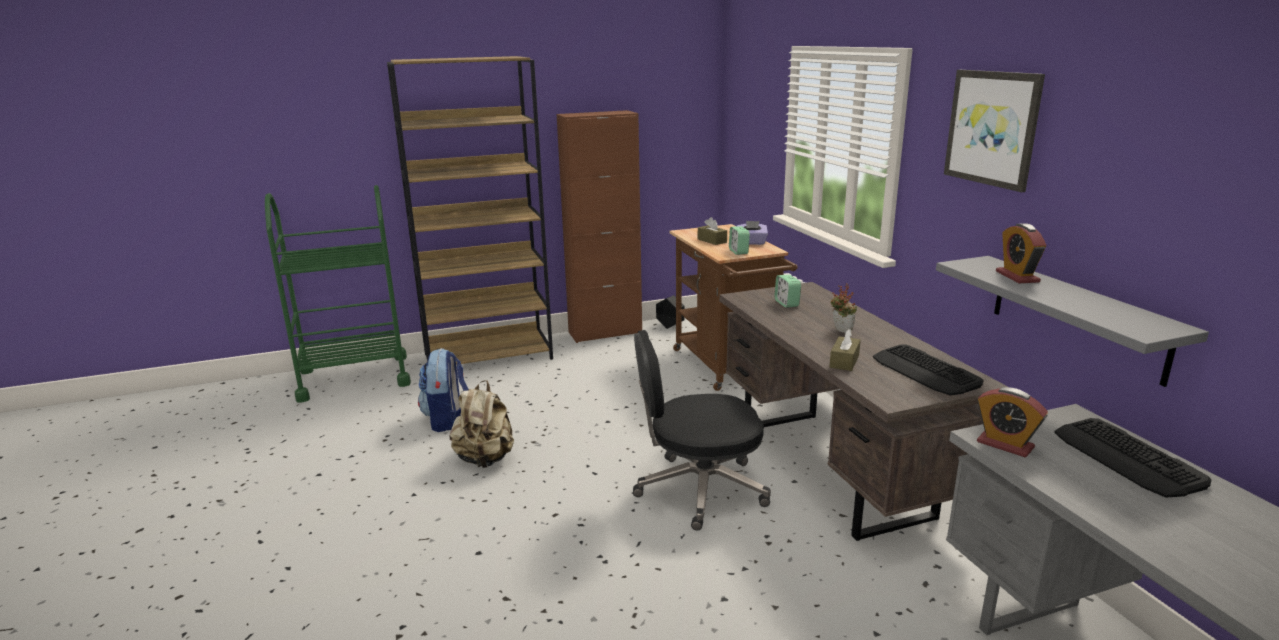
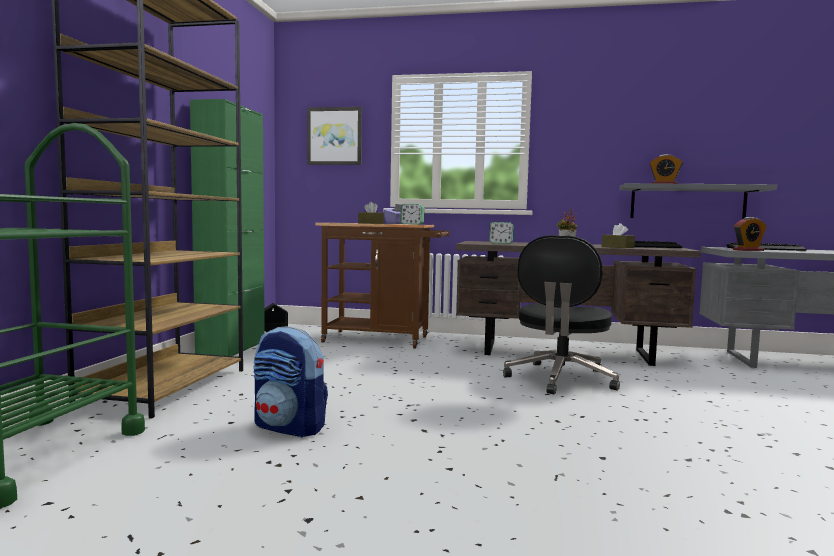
camera: 60 degrees left, 15 degrees down
beige backpack [450,380,514,468] -> none
brown cabinet [557,110,642,343] -> green cabinet [190,99,265,356]
picture [944,70,1045,192] -> picture moved to [307,107,362,165]

